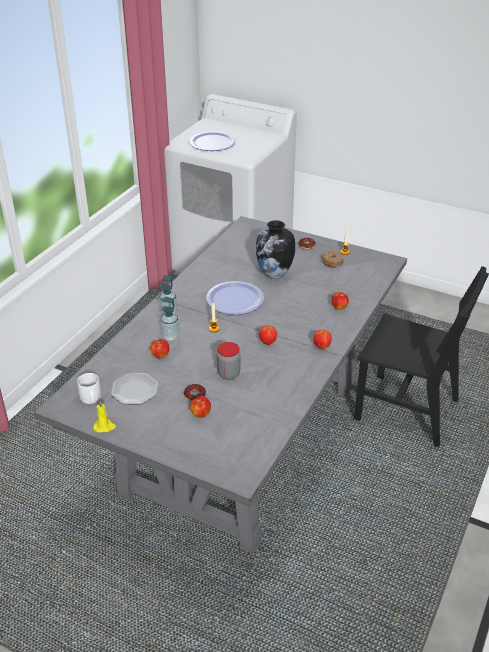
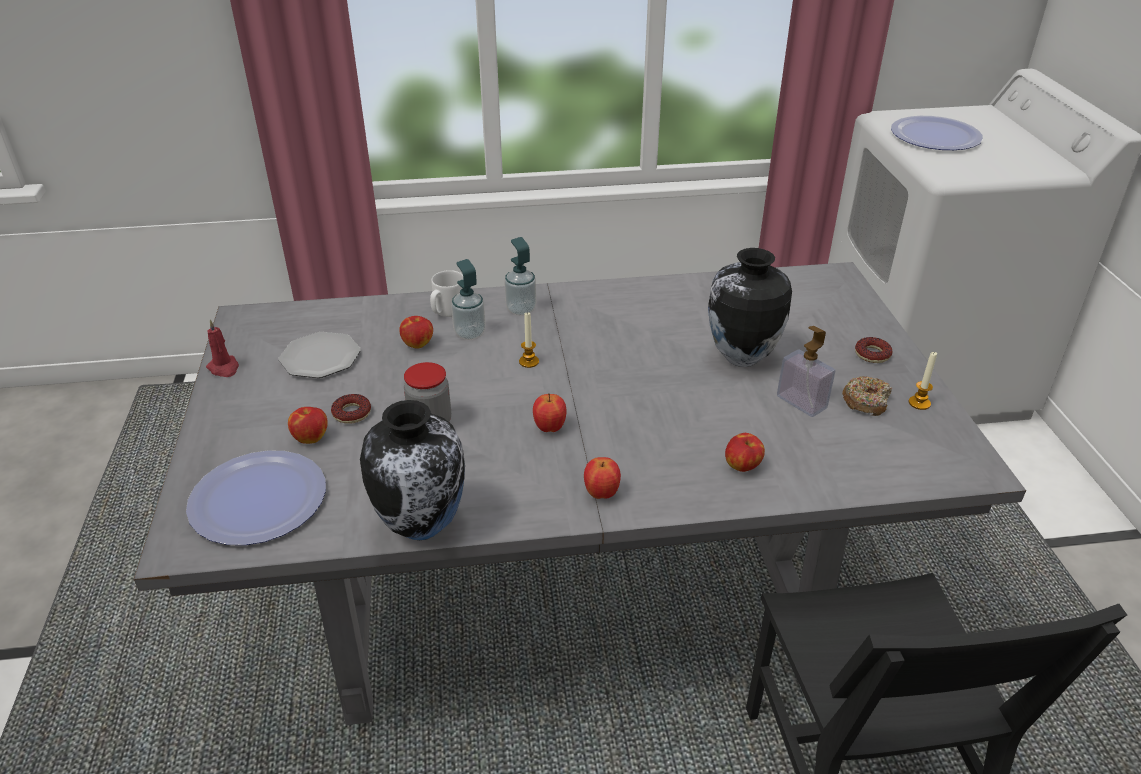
camera: 55 degrees right, 0 degrees up
white mug [77,373,101,404] -> white mug moved to [430,270,463,317]
yellow candle [93,401,116,433] -> red candle [206,319,239,377]
plate [206,281,264,315] -> plate moved to [186,450,326,545]
none -> vase [360,400,465,540]
none -> soap dispenser [777,326,835,417]

